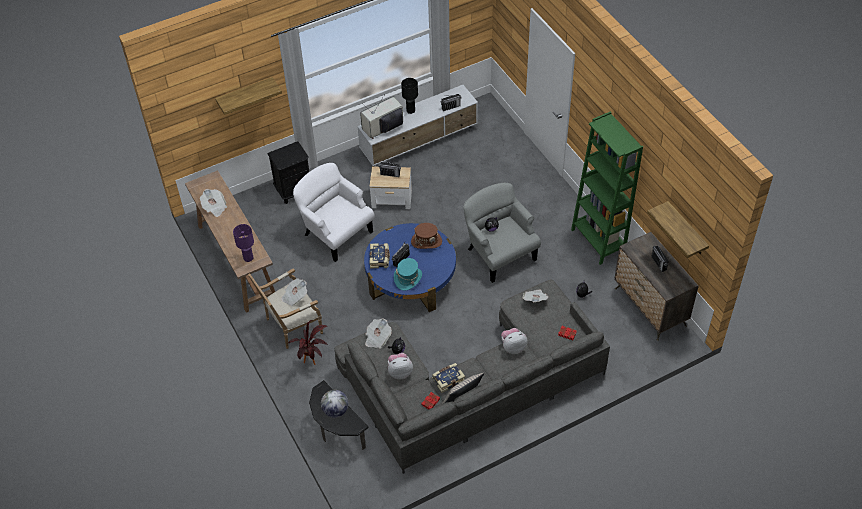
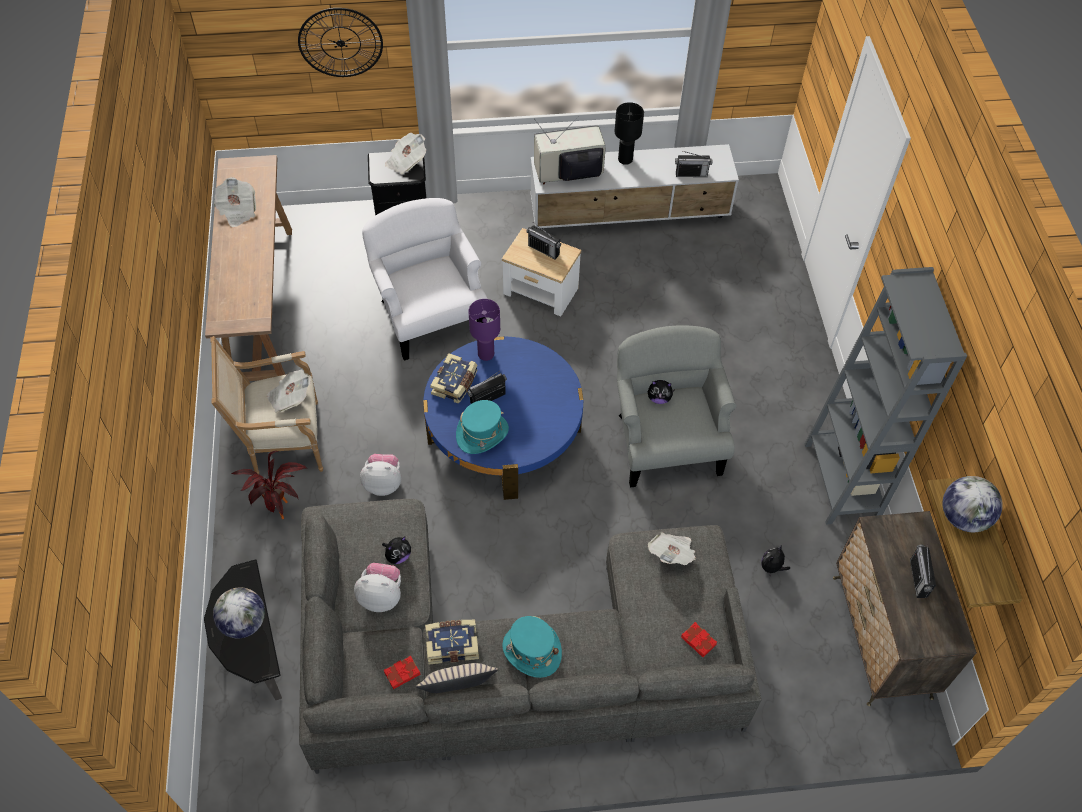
camera: 20 degrees right, 5 degrees up
shelf [215,77,282,115] -> wall clock [298,8,383,77]
purple table lamp [233,224,254,262] -> purple table lamp moved to [469,299,500,361]
newspaper [365,319,392,349] -> newspaper moved to [385,133,426,174]
brown hat [411,223,442,249] -> none
plush toy [501,328,527,354] -> plush toy moved to [360,454,401,496]
green bookcase [571,112,643,265] -> grey bookcase [804,267,967,525]
none -> turquoise hat [503,616,562,678]
none -> globe [942,476,1003,532]

